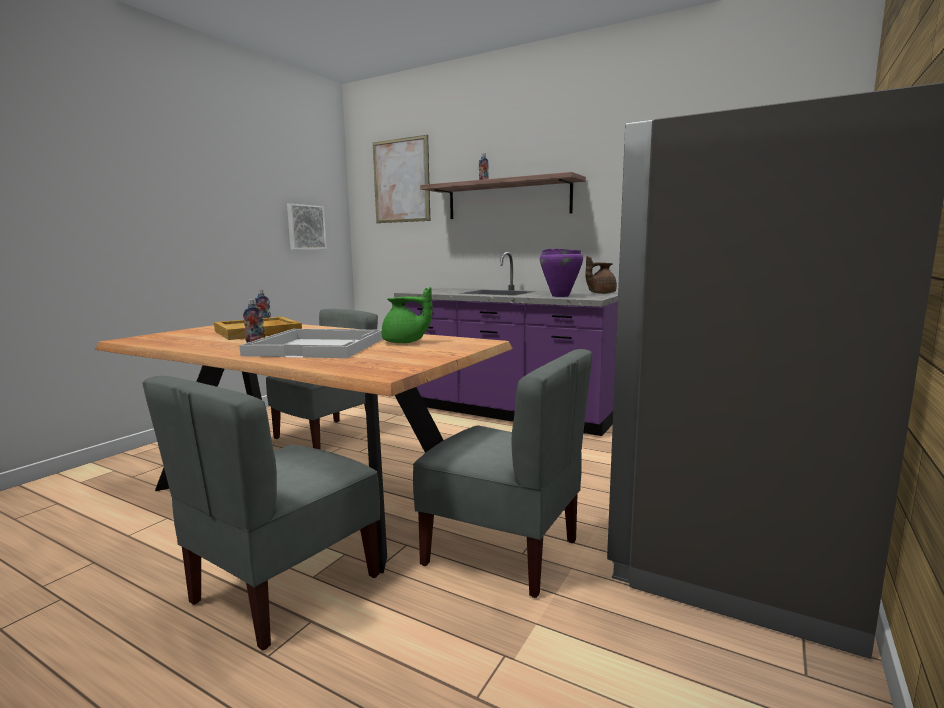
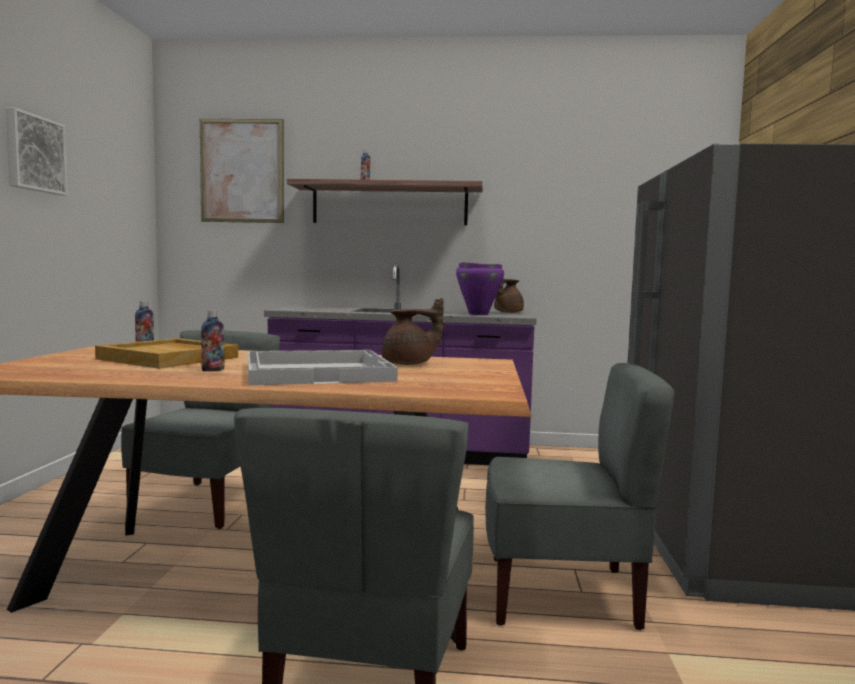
camera: 25 degrees left, 5 degrees down
picture [287,204,327,250] -> picture moved to [6,107,68,195]
green teapot [382,287,432,343] -> brown teapot [381,298,443,365]

